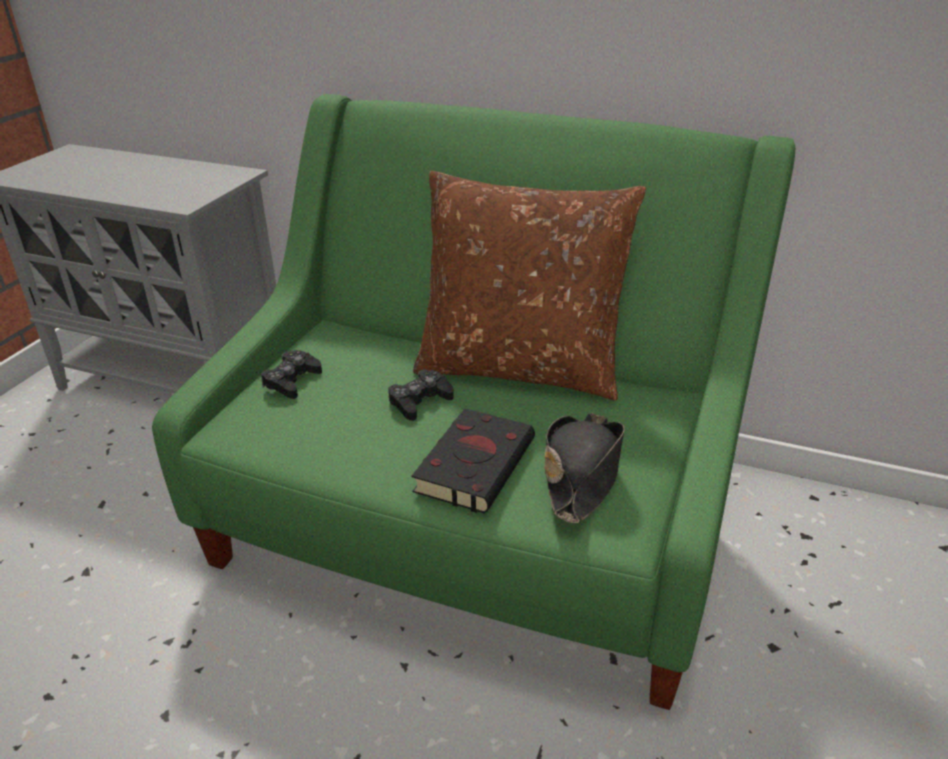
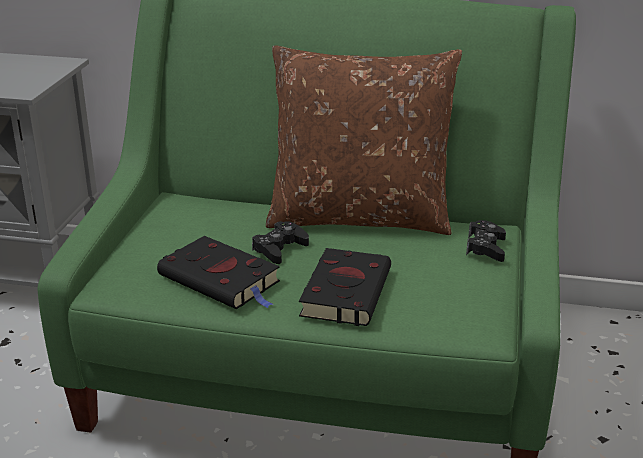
camera: 10 degrees left, 5 degrees down
black game controller [261,350,322,399] -> black game controller moved to [466,220,506,262]
black hat [544,412,625,523] -> none
none -> black book [157,236,280,309]

